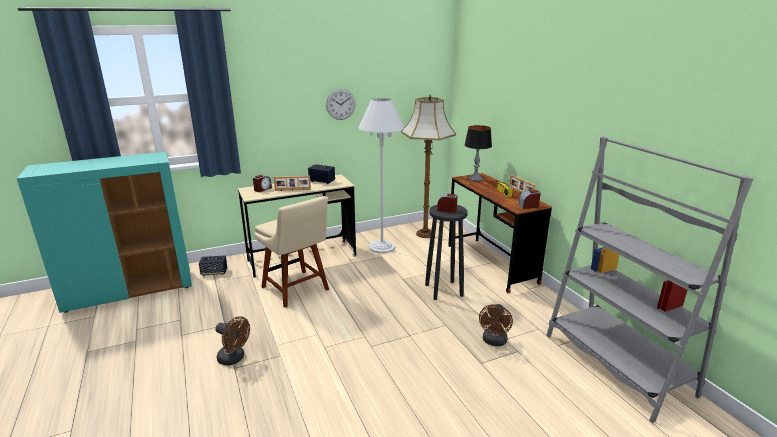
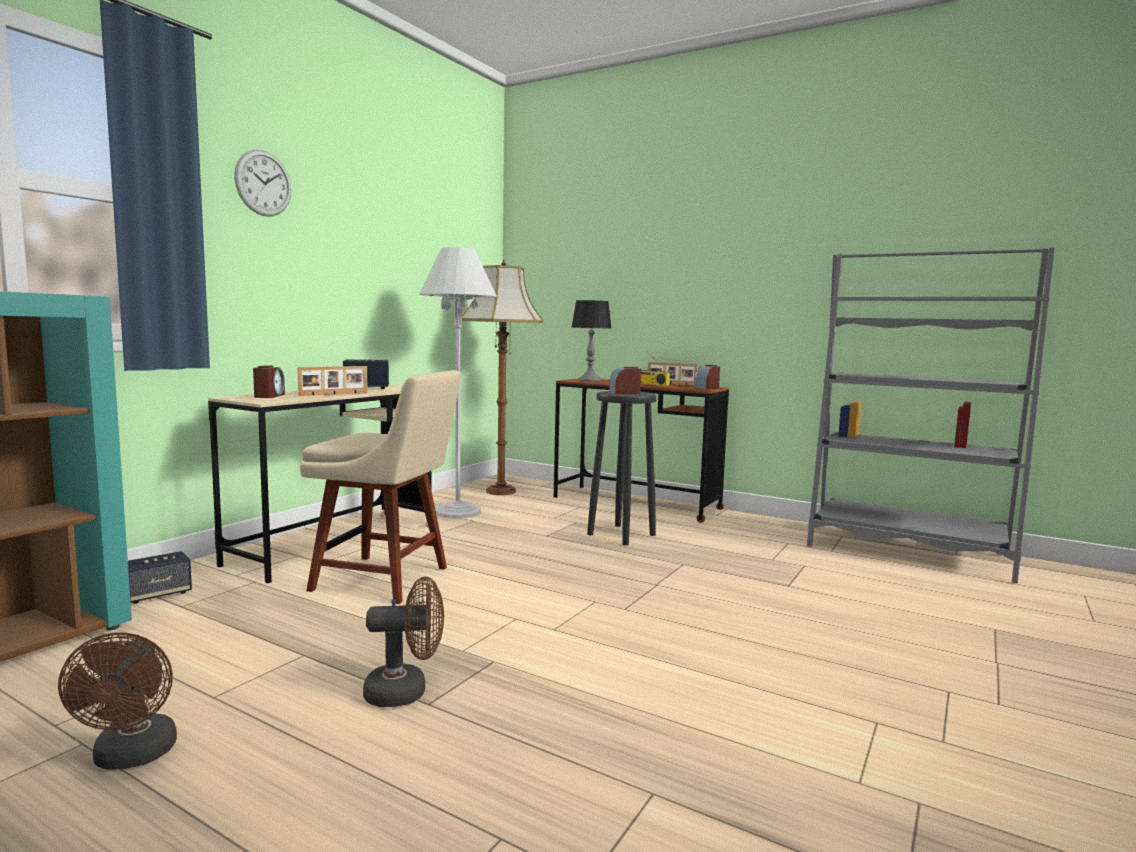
camera: 35 degrees left, 15 degrees down
wall clock [326,89,355,120] -> wall clock moved to [234,150,291,216]
brown fan [479,304,513,346] -> brown fan moved to [58,633,177,770]

